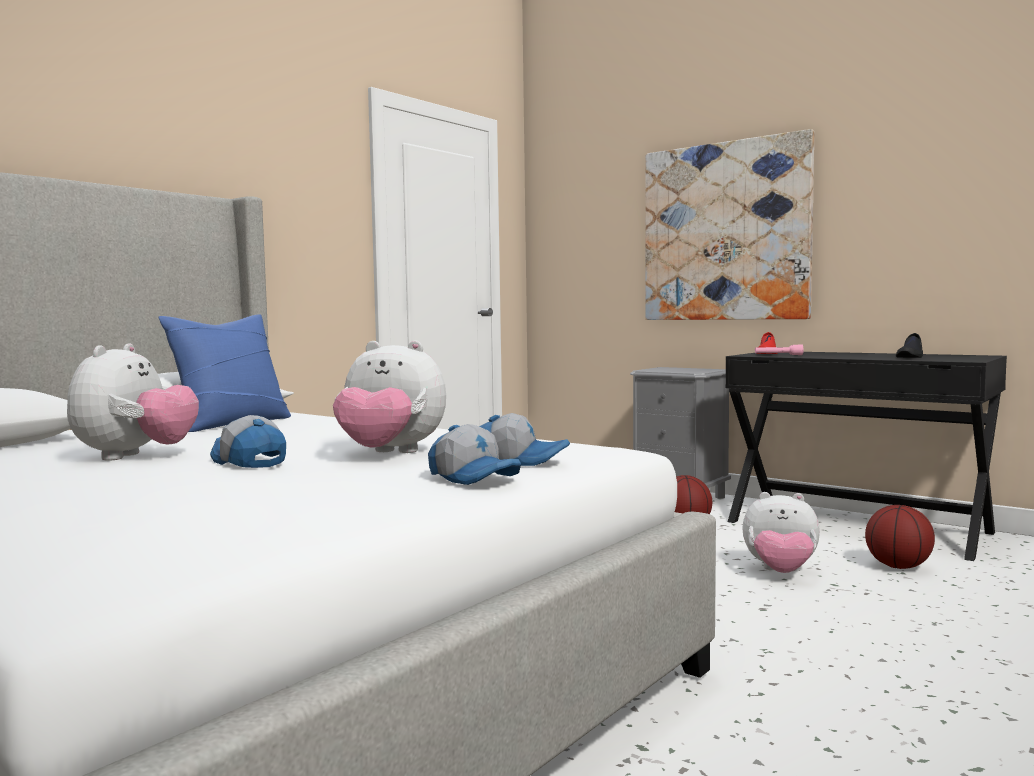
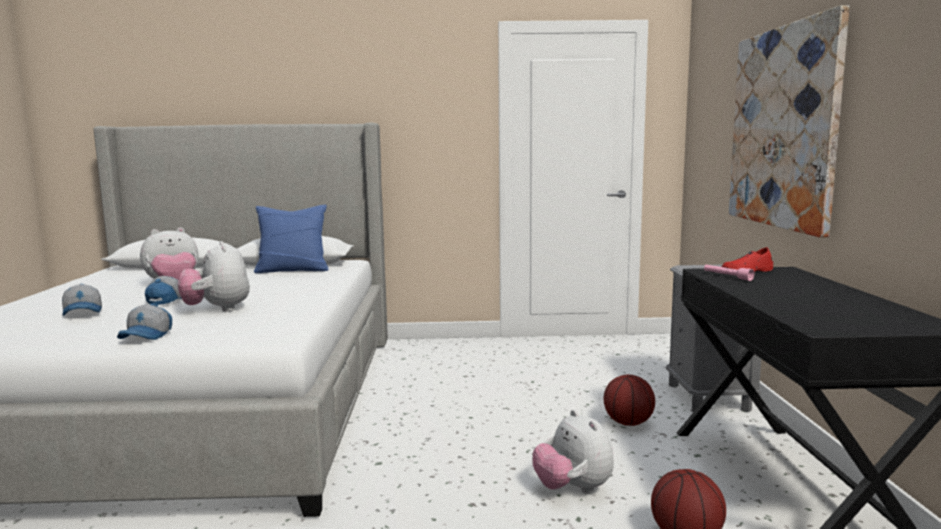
camera: 50 degrees right, 5 degrees up
cap [479,413,570,466] -> cap moved to [62,284,102,316]
black shoe [896,333,923,358] -> none

